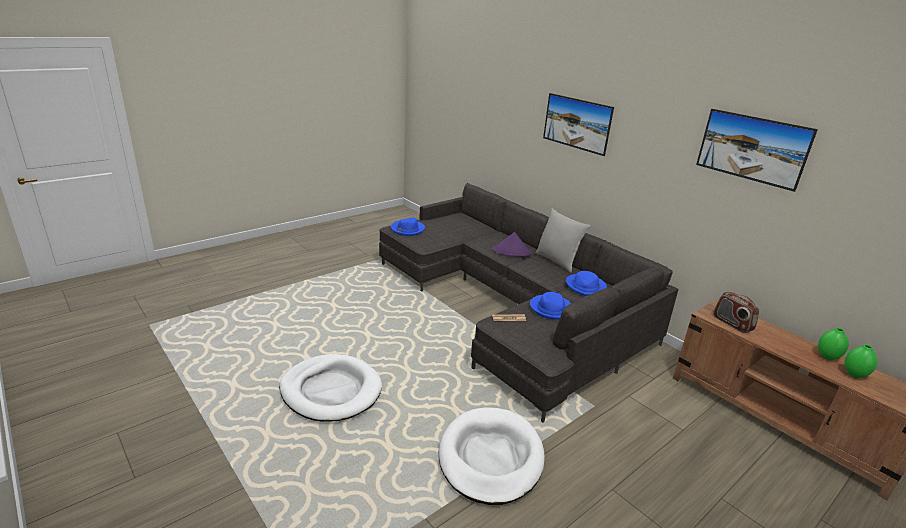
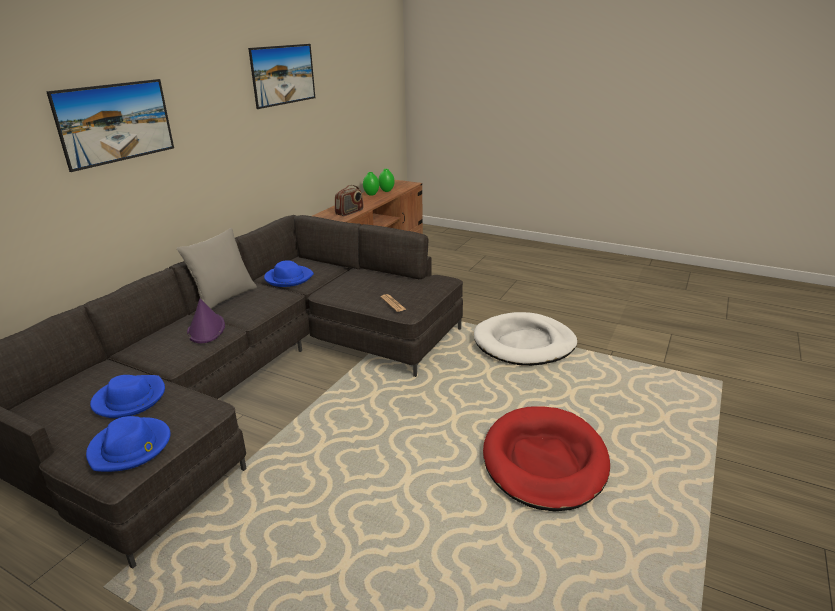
camera: 110 degrees left, 0 degrees up
white dog bed [279,354,382,422] -> red dog bed [483,406,610,511]
blue hat [530,292,571,320] -> blue hat moved to [90,375,165,418]

